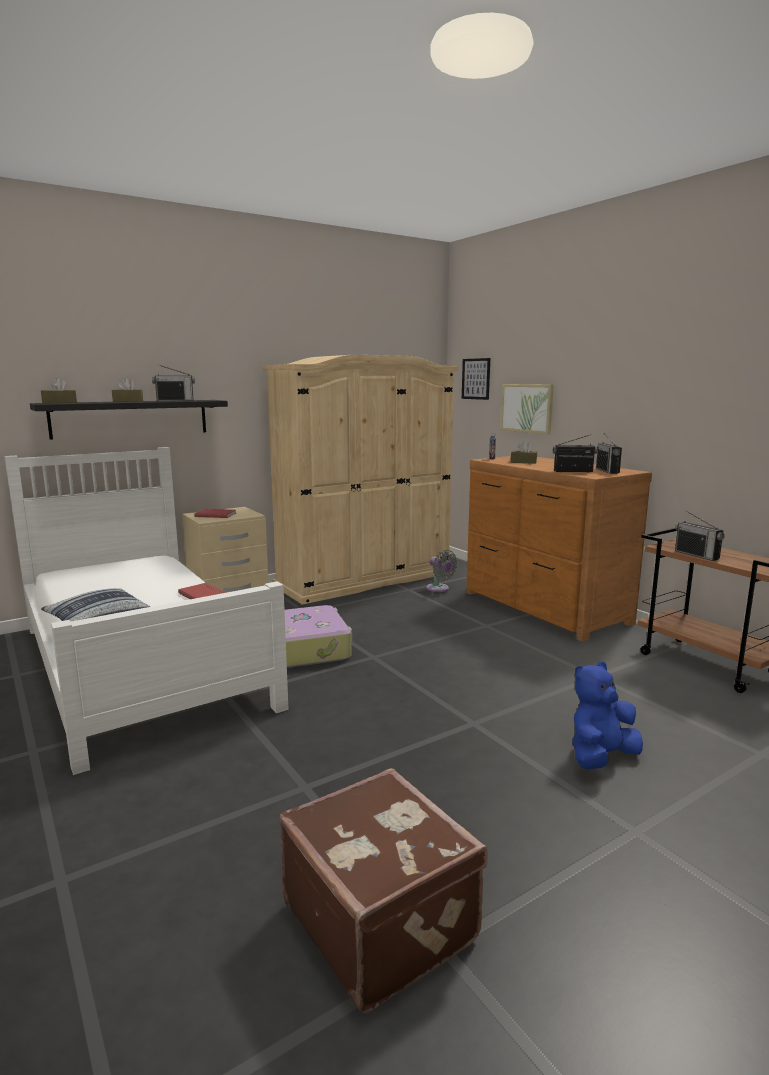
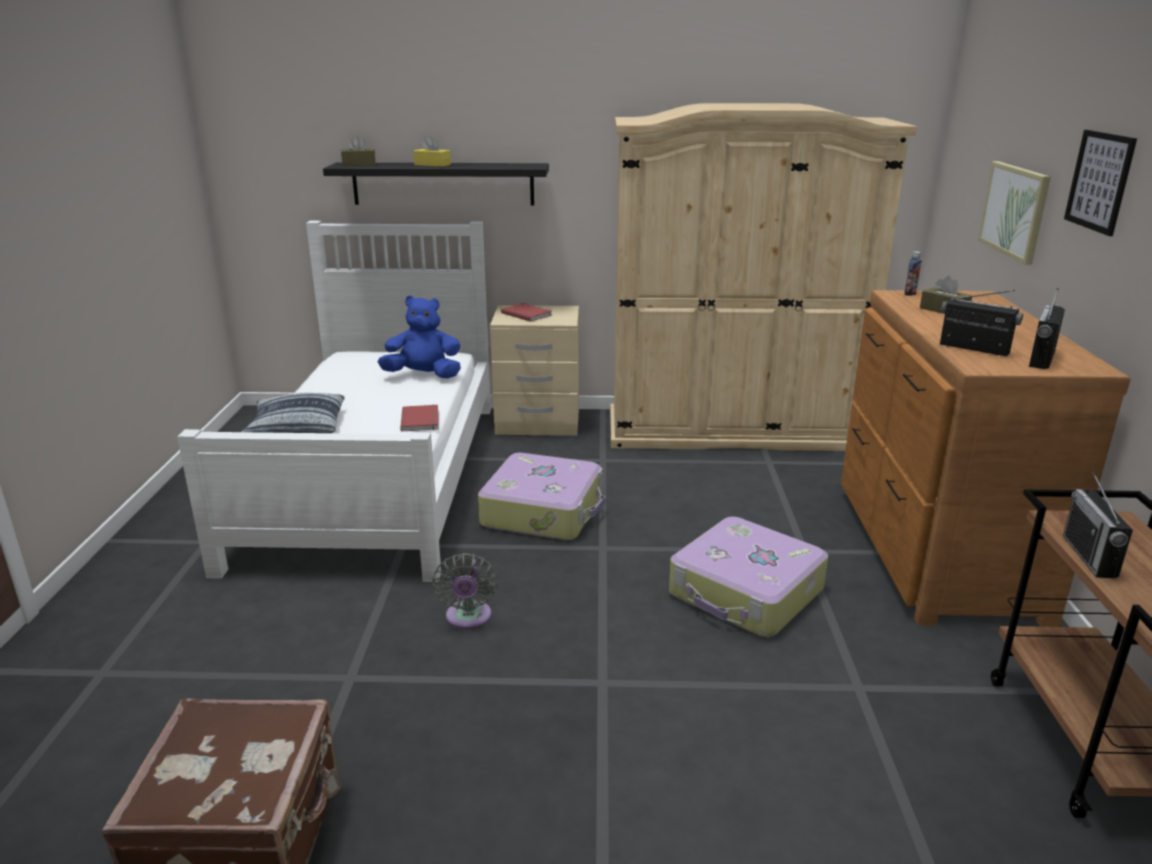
camera: 35 degrees right, 10 degrees up
brown tissue box [112,378,143,402] -> yellow tissue box [414,136,451,167]
radio [152,364,195,401] -> none
grey fan [426,550,458,592] -> grey fan moved to [432,553,498,629]
picture [462,358,490,400] -> picture moved to [1064,130,1137,236]
blue plush toy [572,661,643,769] -> blue plush toy moved to [378,296,461,379]
none -> suitcase [669,517,828,637]

